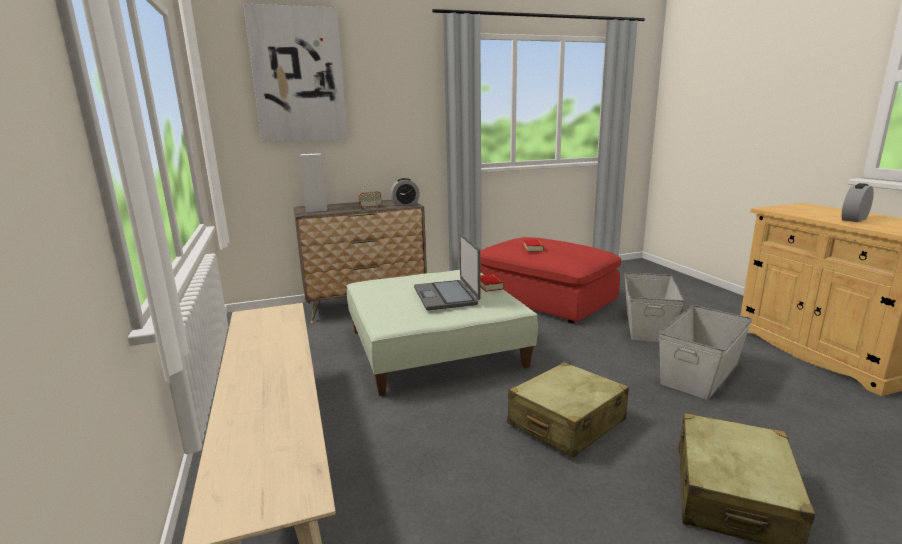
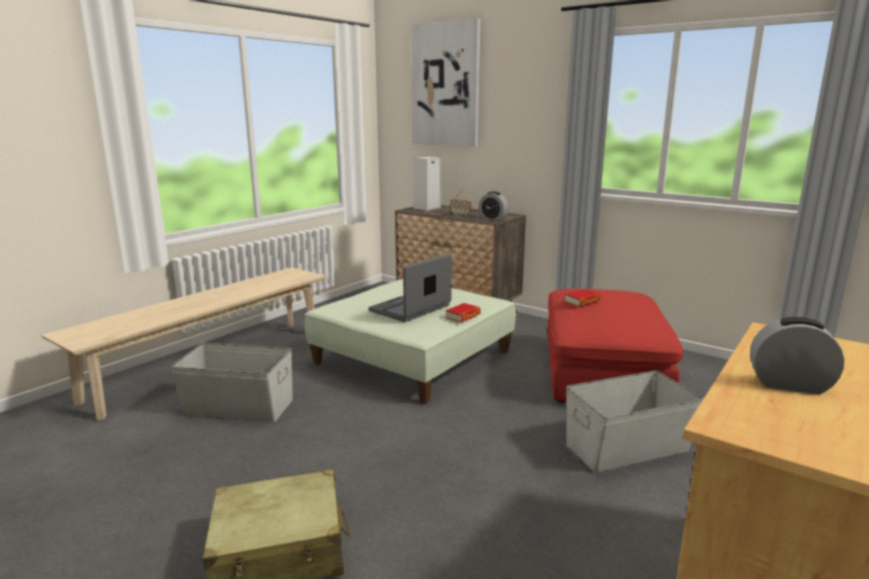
camera: 55 degrees right, 0 degrees up
beige suitcase [507,362,629,458] -> none
grey storage box [659,305,753,400] -> grey storage box moved to [170,343,293,422]

